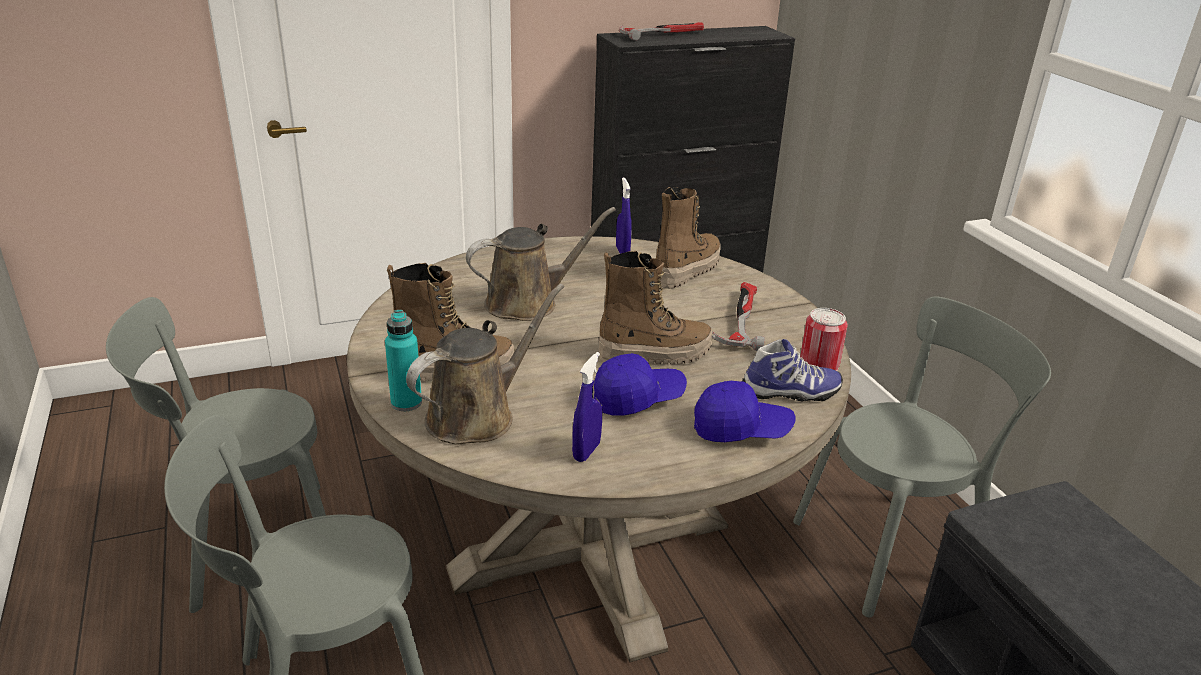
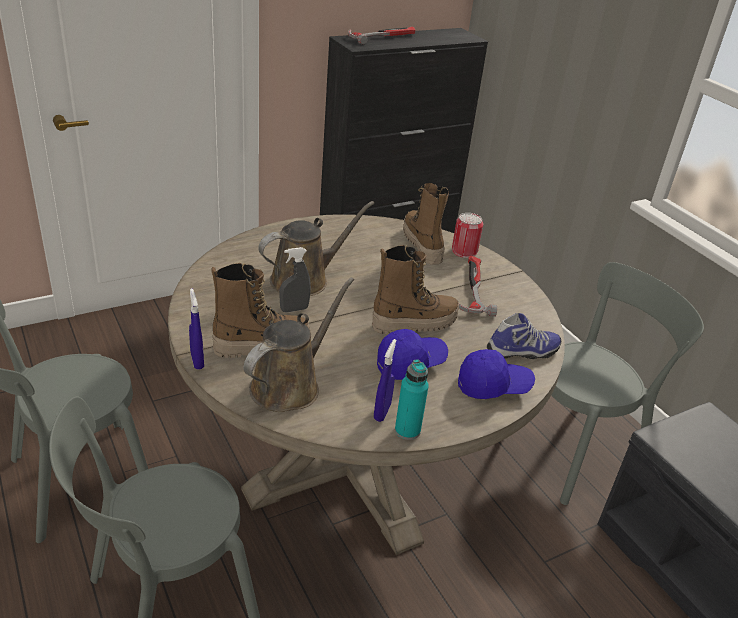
camera: 10 degrees left, 5 degrees up
turquoise bottle [385,310,422,411] -> turquoise bottle moved to [395,359,429,440]
blue spray bottle [616,177,632,254] -> blue spray bottle moved to [189,288,204,370]
boot [656,187,721,289] -> boot turned 45 degrees counterclockwise [403,183,449,265]
can [800,308,848,371] -> can moved to [452,213,483,258]
none -> grey spray bottle [279,247,311,312]

